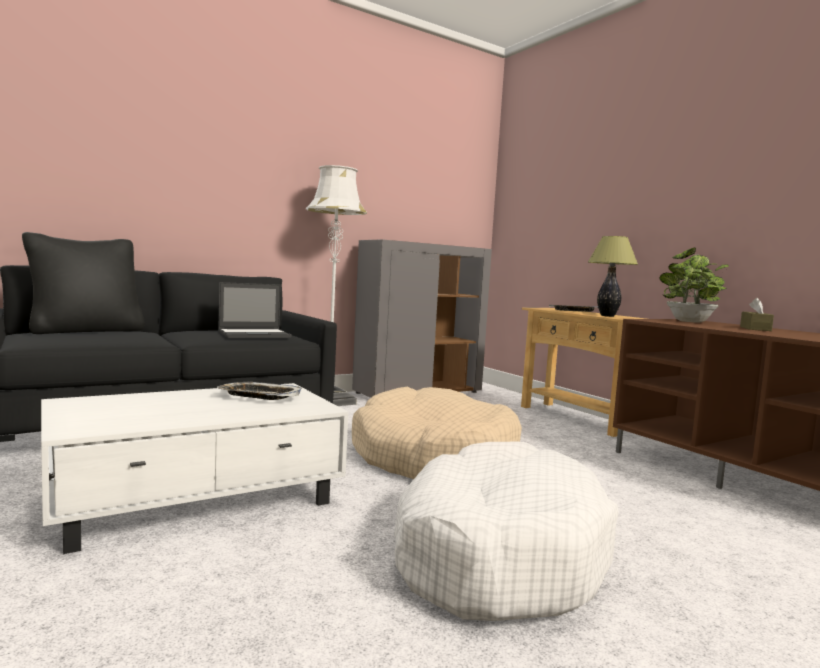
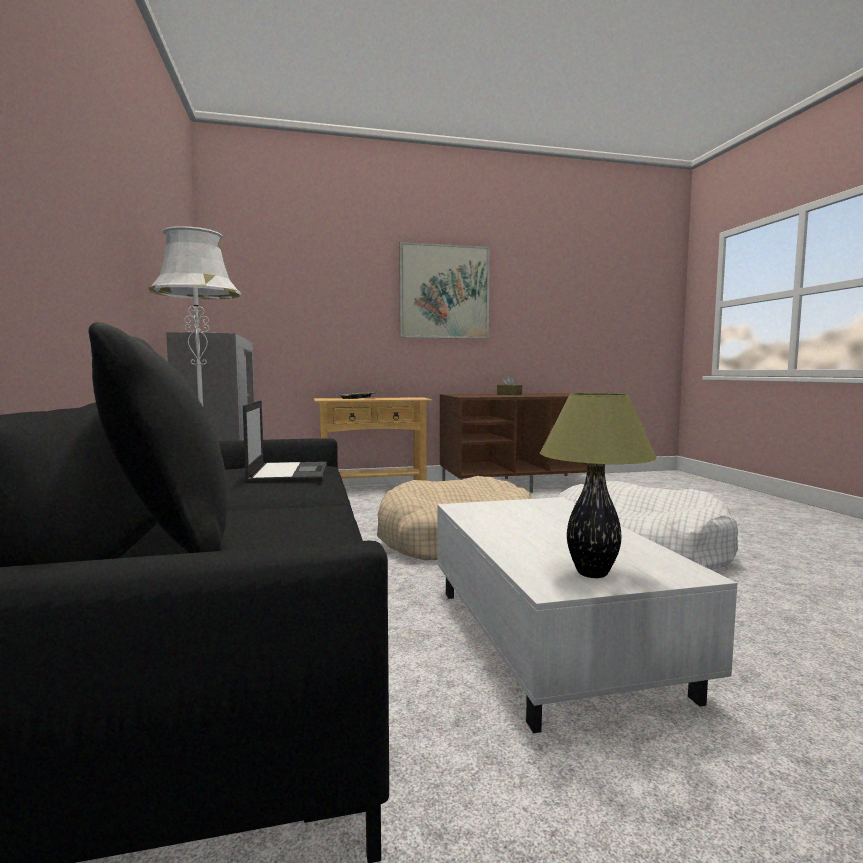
camera: 70 degrees left, 0 degrees up
tray [217,382,302,400] -> none
table lamp [588,236,638,317] -> table lamp moved to [540,393,657,578]
potted plant [660,247,729,323] -> none
none -> picture [399,242,490,339]

